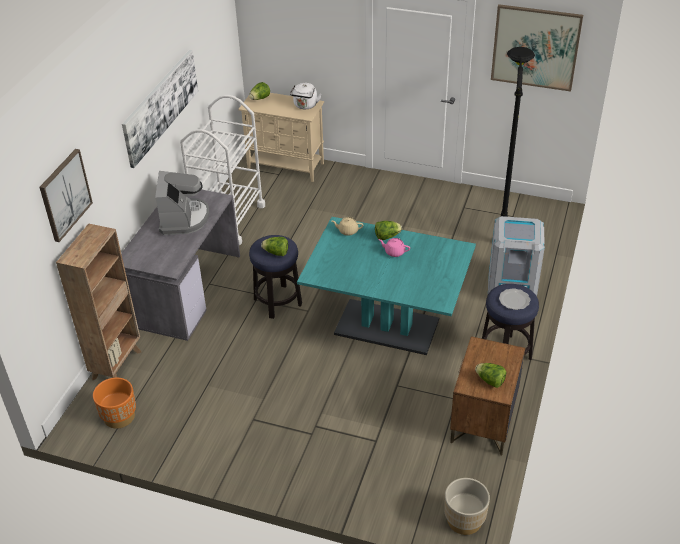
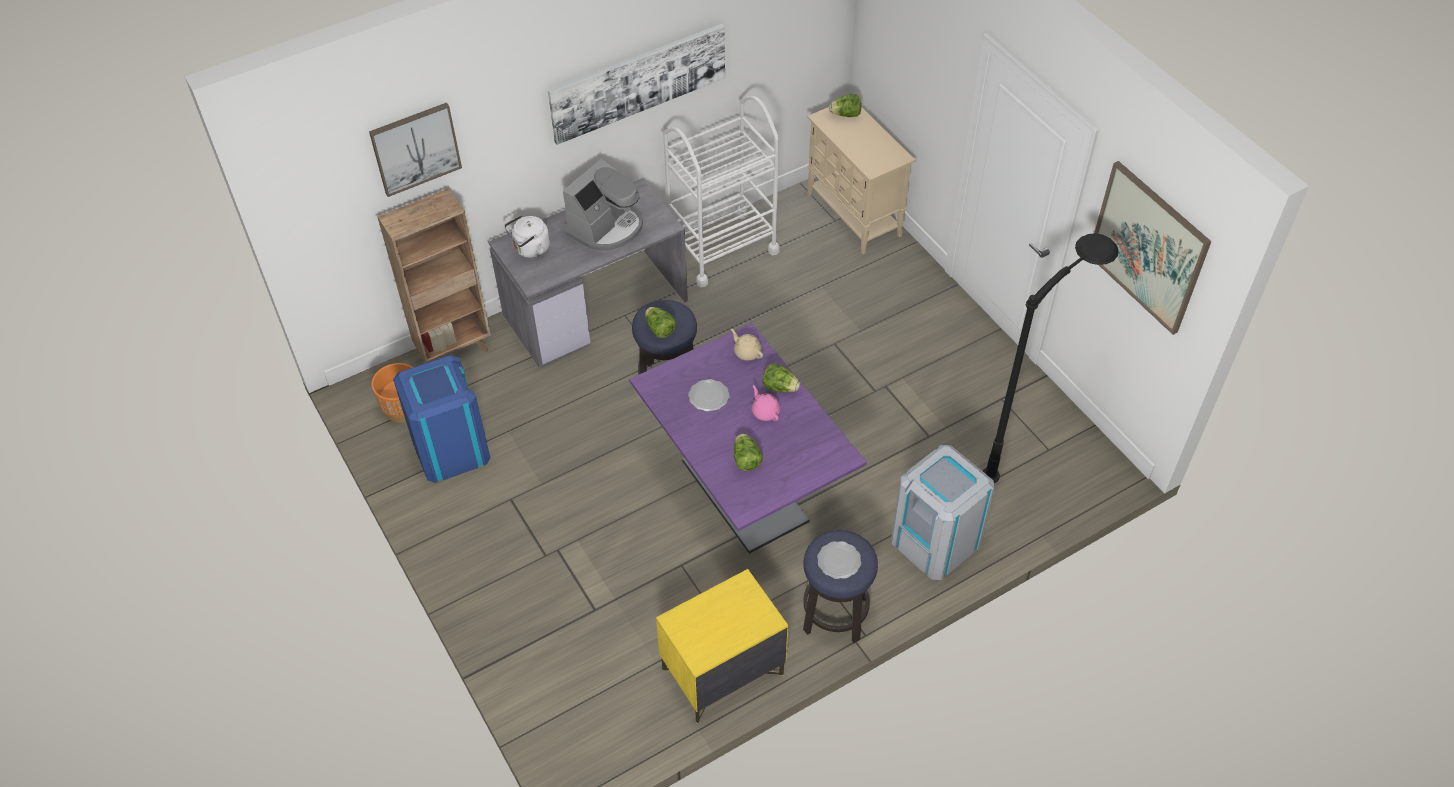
camera: 40 degrees right, 10 degrees up
white kettle [290,83,321,109] -> white kettle moved to [504,215,550,258]
turquoise dining table [297,217,476,355] -> purple dining table [629,322,867,554]
beige planter [444,478,490,535] -> none
brown nightstand [450,336,525,456] -> yellow nightstand [656,569,788,723]
lettuce [475,363,506,388] -> lettuce moved to [734,433,763,471]
none -> blue trash can [393,355,490,483]
none -> plate [688,379,730,412]

